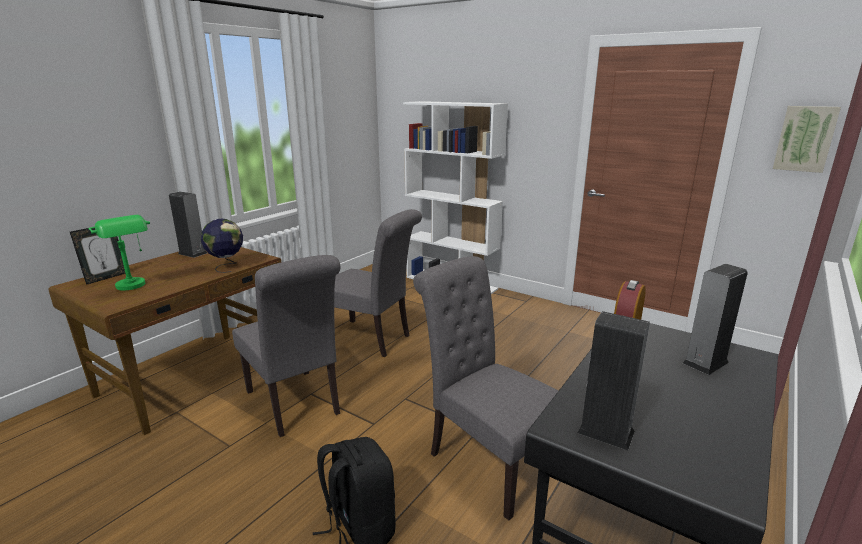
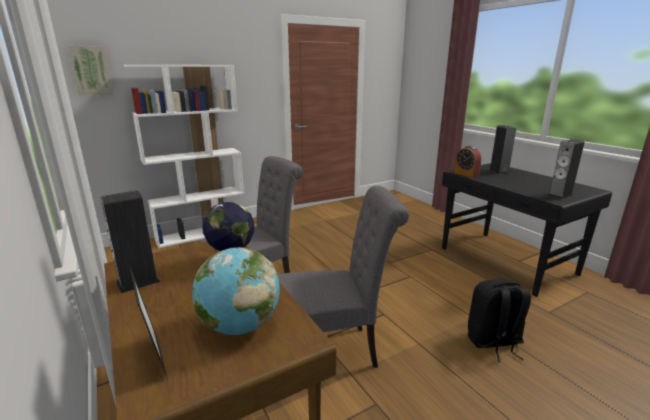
camera: 65 degrees left, 0 degrees up
green table lamp [89,215,150,291] -> globe [192,247,280,335]
grey chair [413,256,559,520] -> none
picture [773,106,841,173] -> picture moved to [68,46,114,96]

